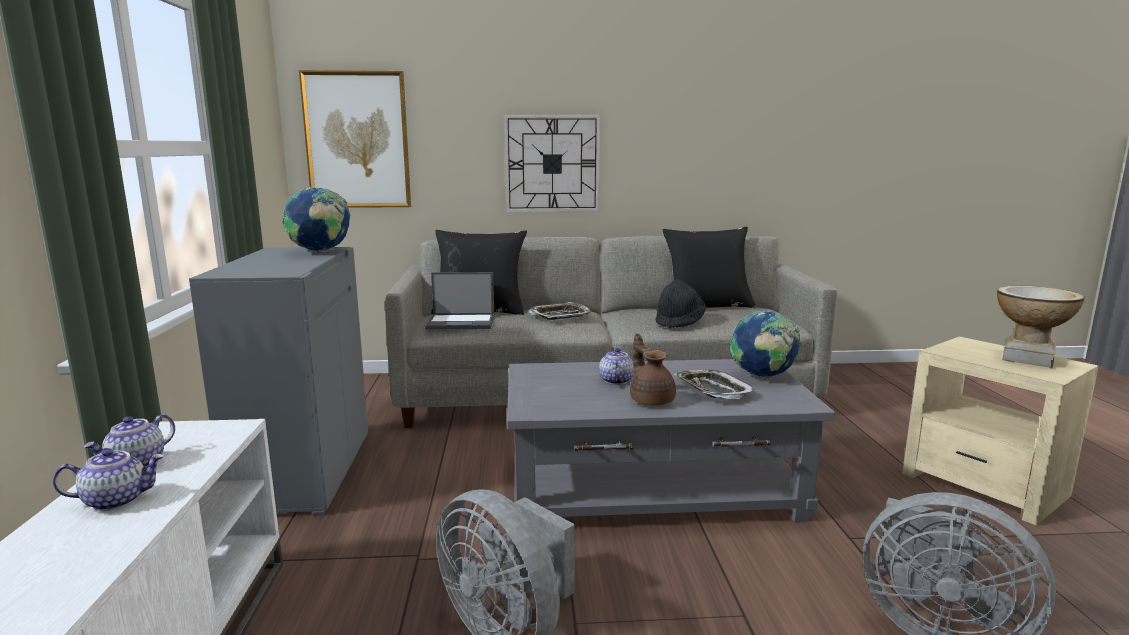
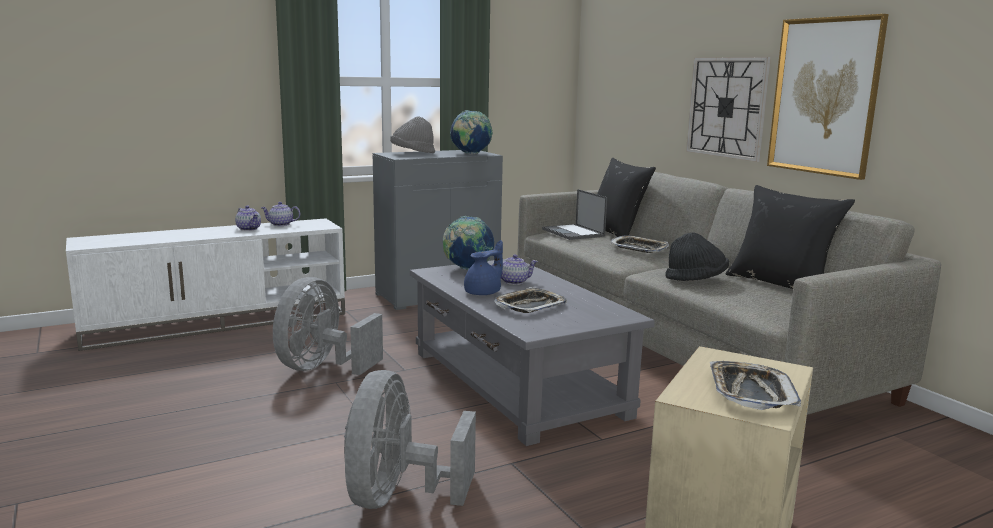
camera: 65 degrees right, 0 degrees up
picture [299,70,411,208] -> picture moved to [767,14,889,180]
brown teapot [630,333,676,406] -> blue teapot [464,240,503,295]
globe [730,311,801,378] -> globe moved to [443,216,494,270]
vase [997,286,1085,368] -> tray [710,361,801,410]
none -> grey hat [390,116,435,153]

